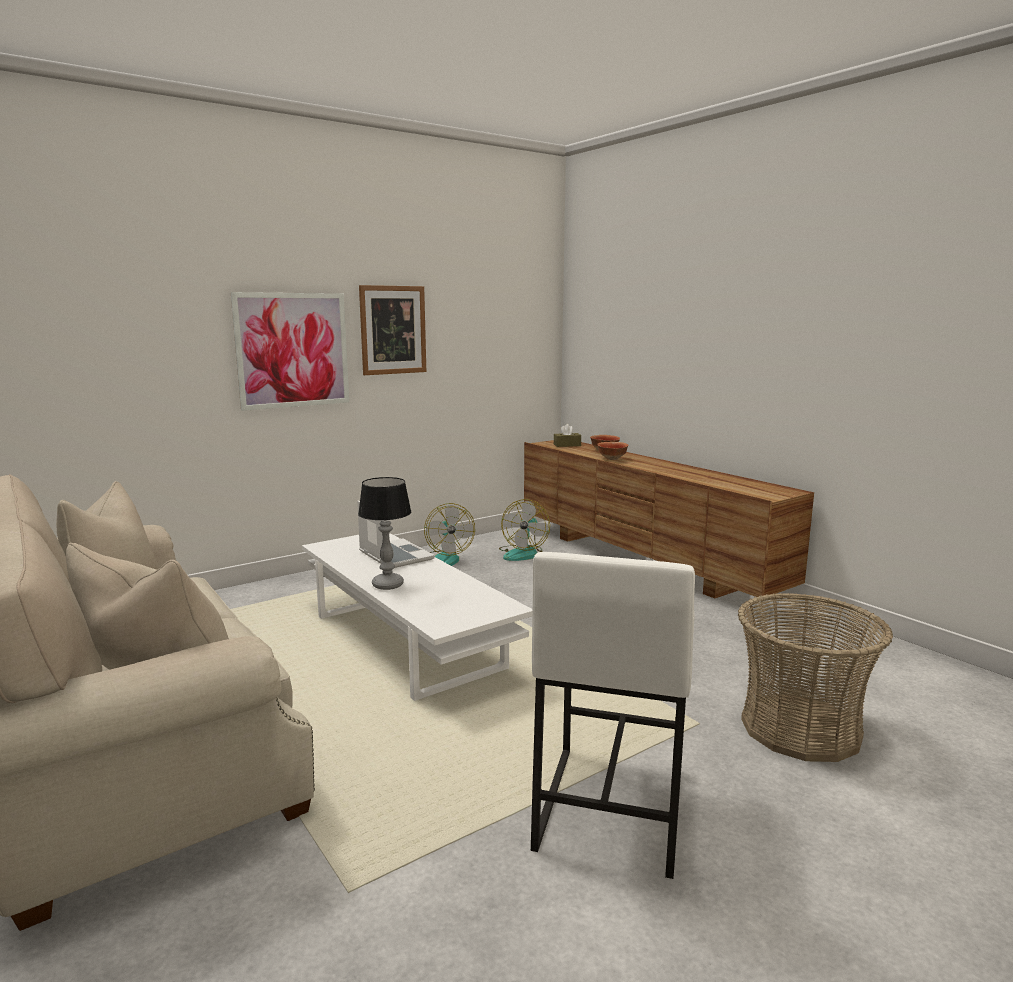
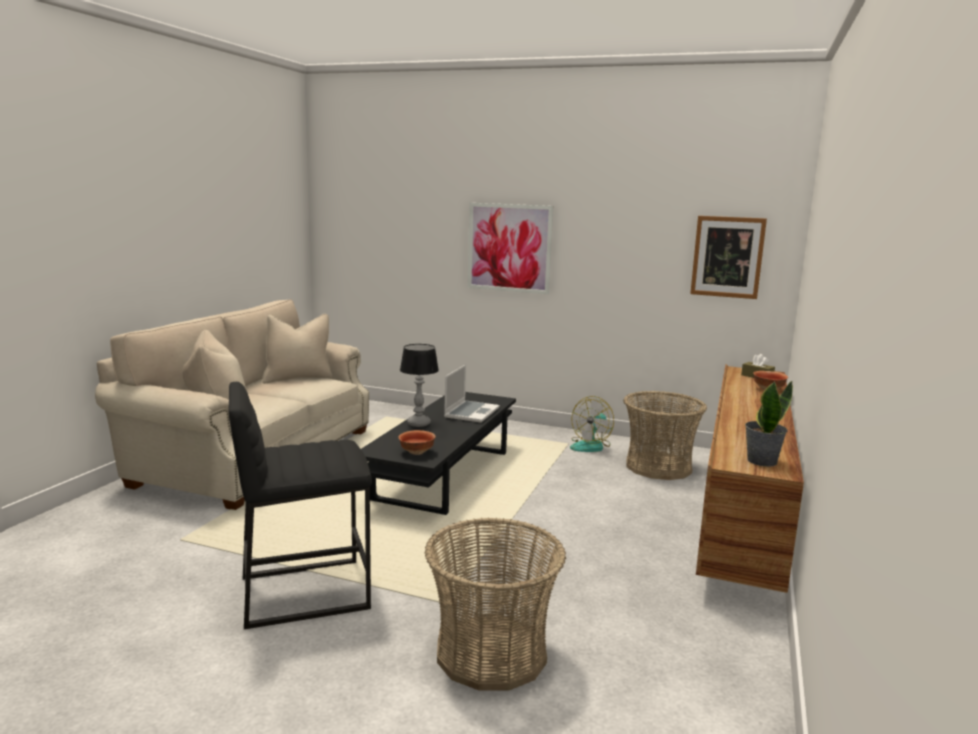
camera: 55 degrees right, 0 degrees up
white coffee table [302,533,532,701] -> black coffee table [361,392,516,515]
picture [359,285,426,375] -> picture moved to [690,216,767,299]
fan [499,499,550,561] -> basket [623,391,707,480]
white stool [531,552,695,879] -> black stool [229,382,372,629]
bowl [597,442,628,460] -> bowl moved to [398,430,436,455]
none -> potted plant [745,380,793,467]

